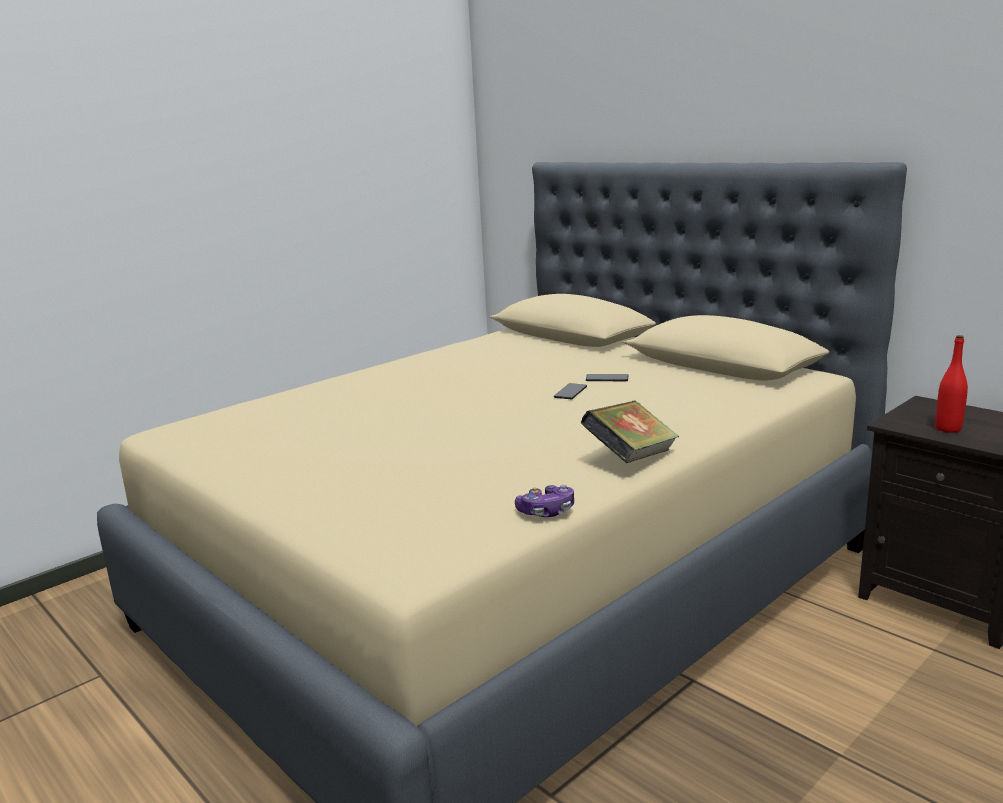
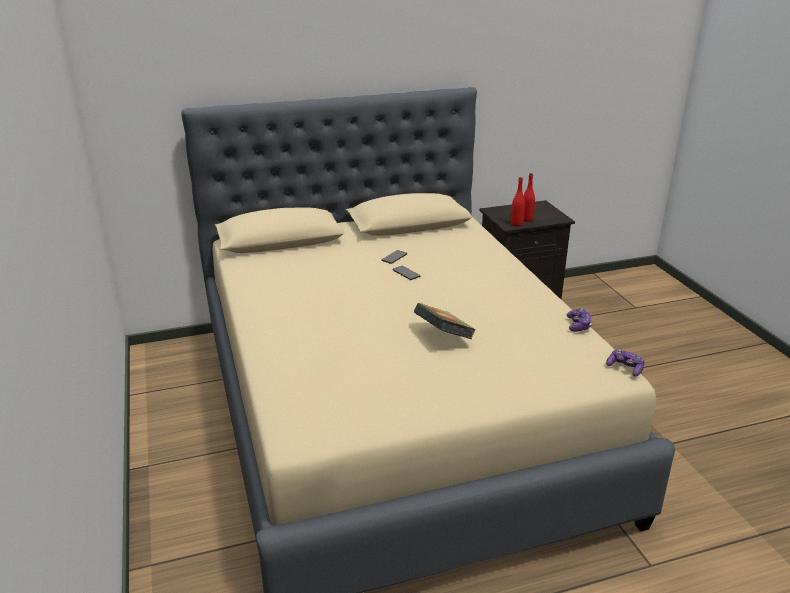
camera: 65 degrees left, 10 degrees up
book [580,401,679,463] -> book moved to [414,303,476,339]
none -> red bottle [511,177,525,226]
none -> game controller [606,349,645,377]

